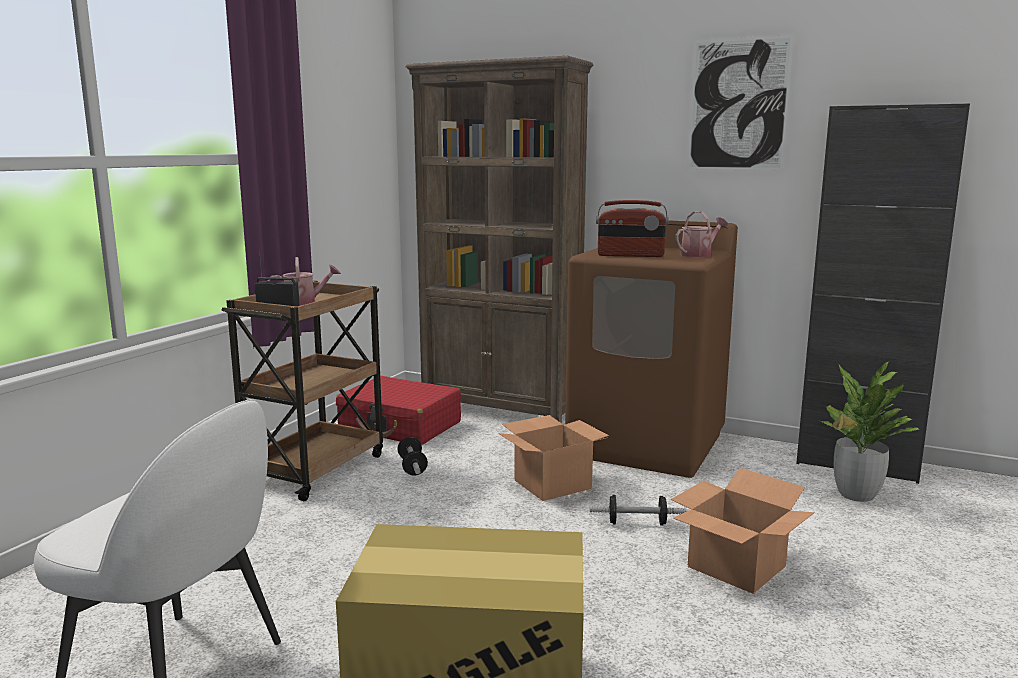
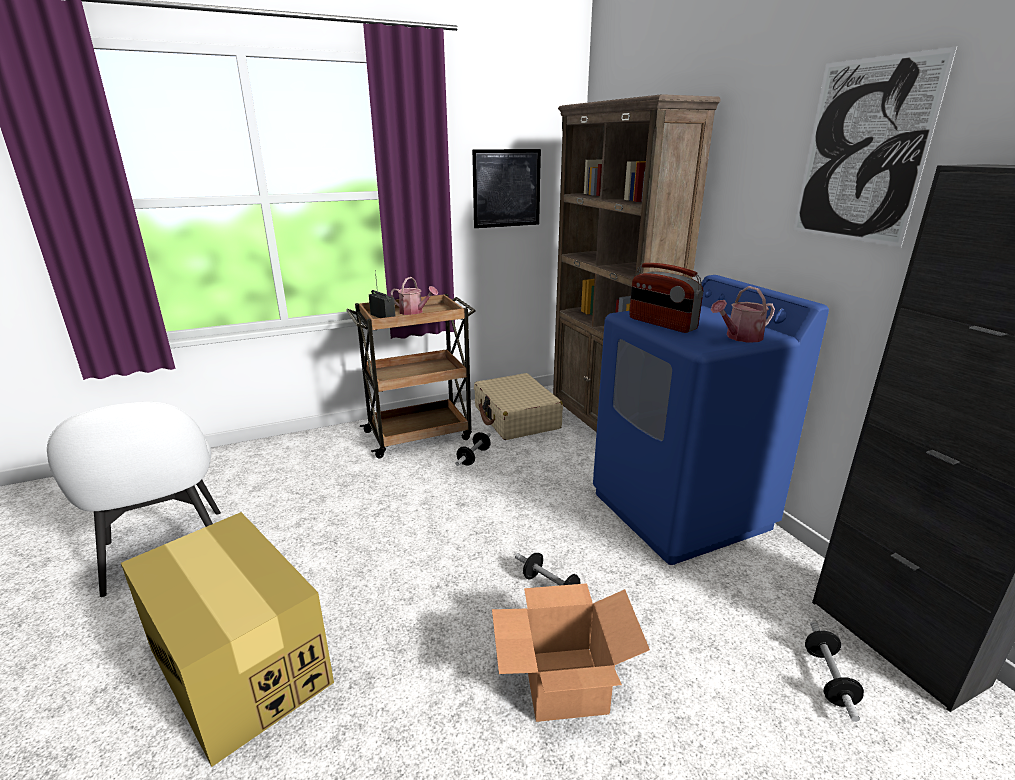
camera: 40 degrees right, 10 degrees up
red suitcase [336,376,461,445] -> beige suitcase [474,373,563,440]
cardboard box [499,415,609,501] -> none
brown washing machine [565,220,738,478] -> blue washing machine [593,275,829,565]
watering can [675,211,728,257] -> watering can turned 150 degrees clockwise [711,286,775,343]
potted plant [821,362,919,502] -> dumbbell [805,621,864,722]
none -> picture [472,149,541,228]

